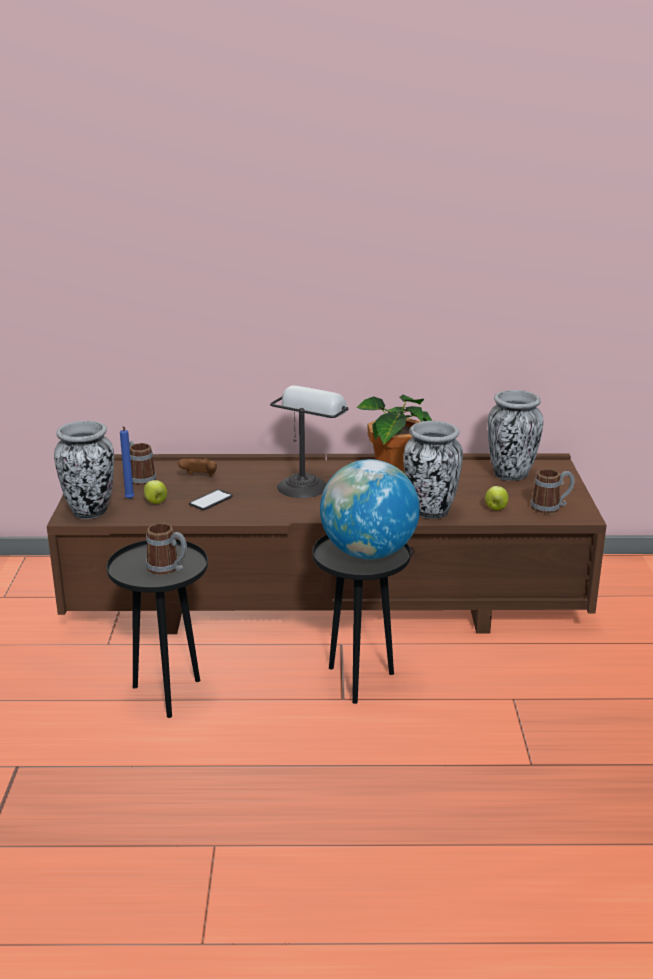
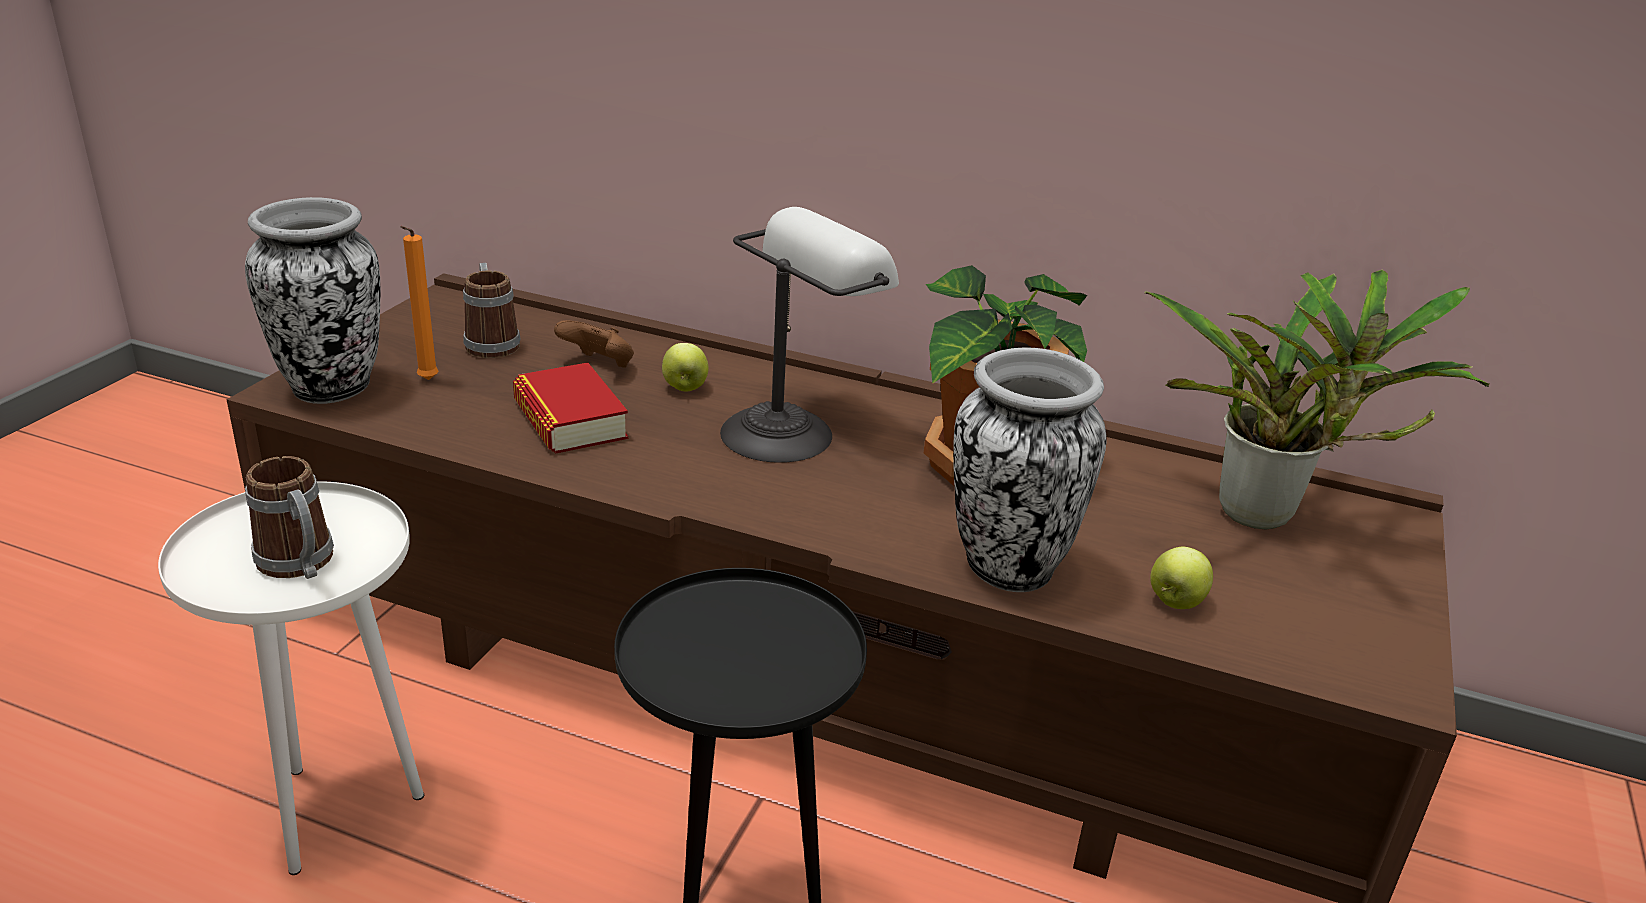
camera: 20 degrees right, 5 degrees up
black side table [107,539,208,718] -> white side table [158,481,424,875]
blue candle [120,426,134,499] -> orange candle [400,226,439,380]
apple [144,480,167,504] -> apple moved to [662,343,709,391]
phone [189,489,233,510] -> book [513,363,628,454]
globe [320,459,420,559] -> none
vase [488,390,543,481] -> potted plant [1145,270,1489,529]
mug [531,469,574,514] -> none

